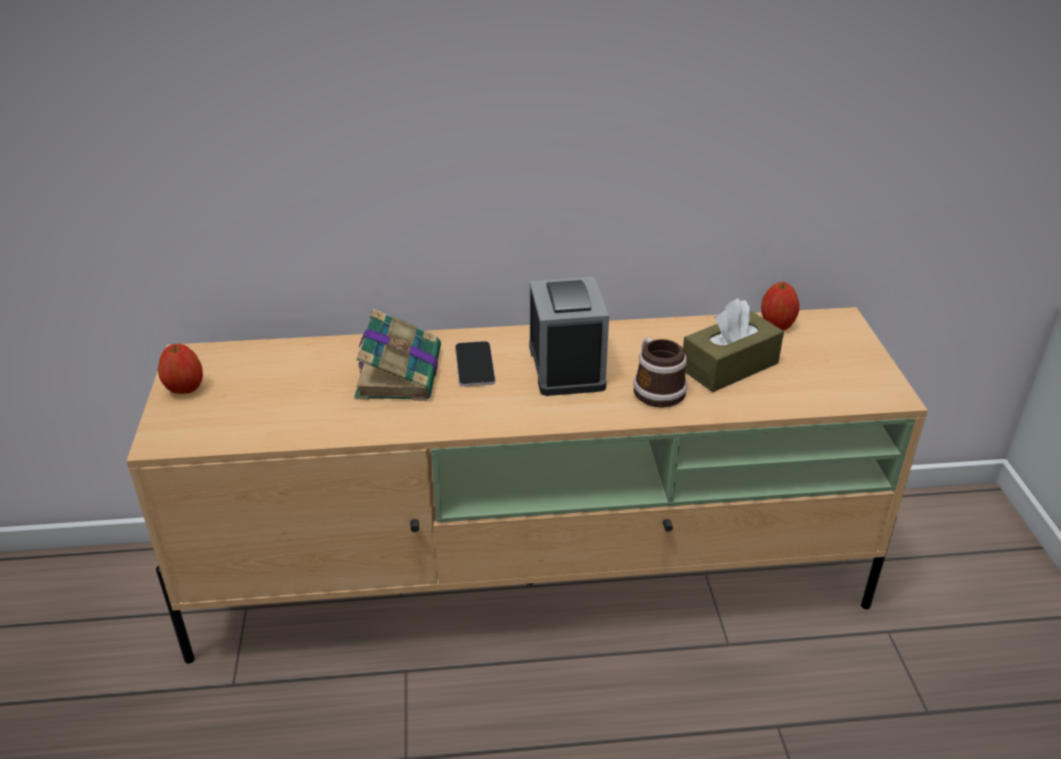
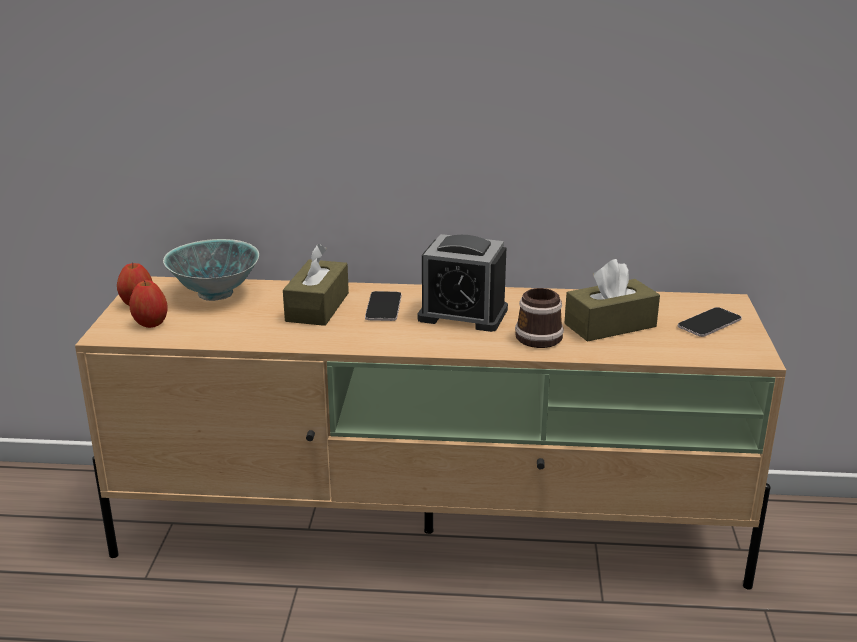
camera: 10 degrees right, 10 degrees down
book [354,309,441,401] -> brown tissue box [283,244,349,326]
alarm clock [529,277,609,396] -> alarm clock turned 105 degrees clockwise [418,234,508,332]
apple [761,282,799,330] -> apple moved to [129,280,168,328]
none -> bowl [163,239,259,301]
none -> phone [678,307,742,337]

